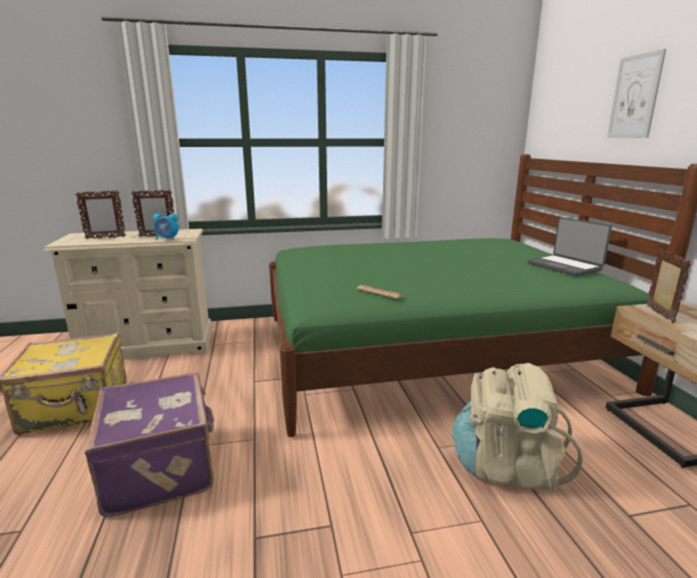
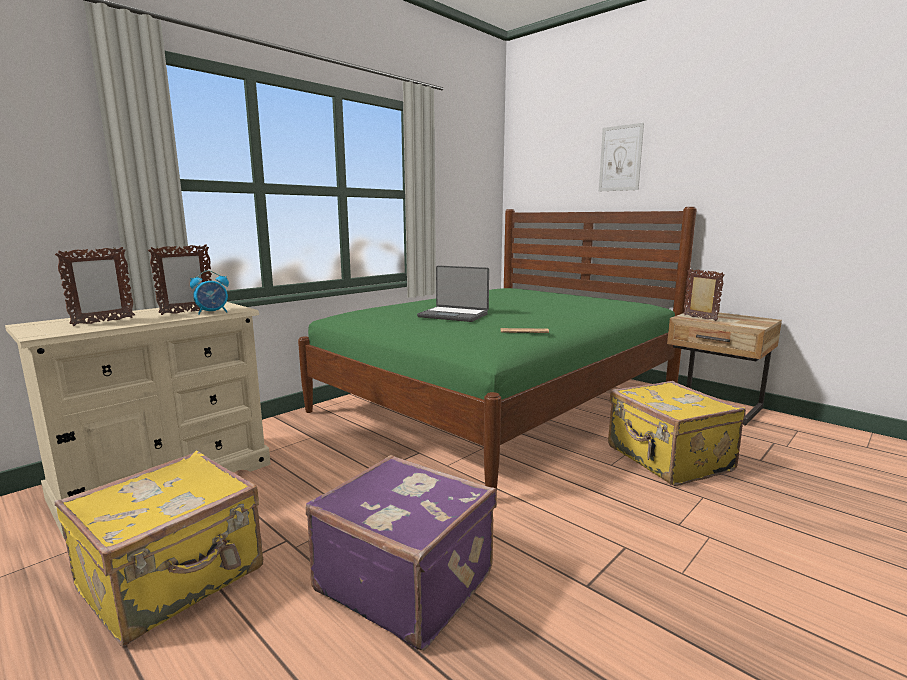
camera: 35 degrees left, 5 degrees down
beige backpack [452,363,583,491] -> yellow suitcase [608,381,746,486]
laptop [528,217,612,277] -> laptop moved to [417,265,489,322]

